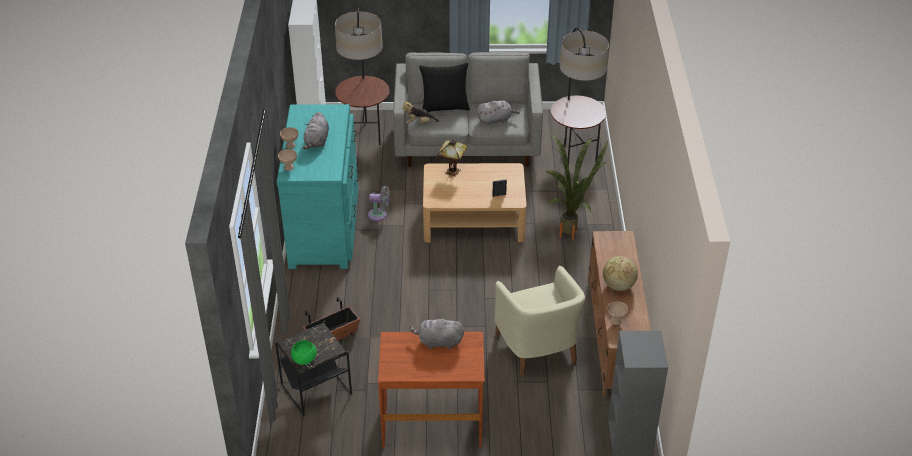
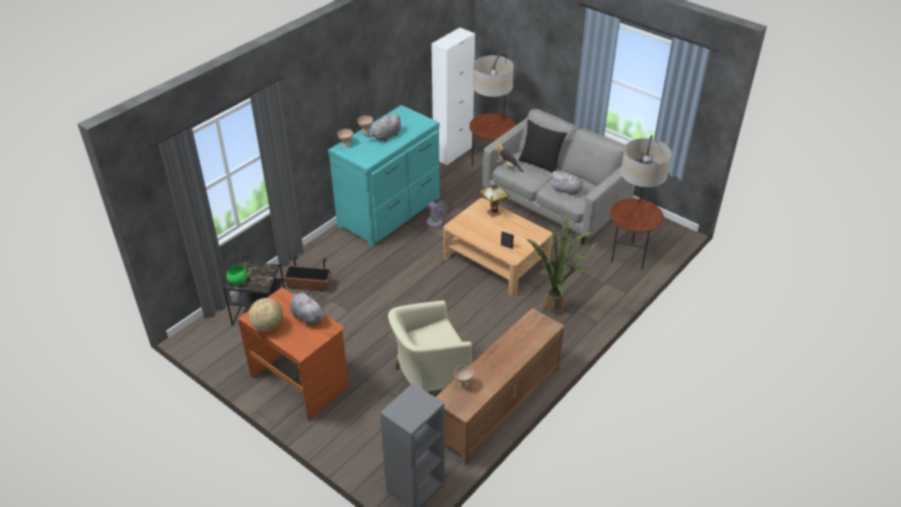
camera: 40 degrees right, 0 degrees up
beige armchair [494,266,585,376] -> beige armchair turned 45 degrees clockwise [388,301,472,392]
globe [603,256,638,291] -> globe moved to [249,298,283,332]

